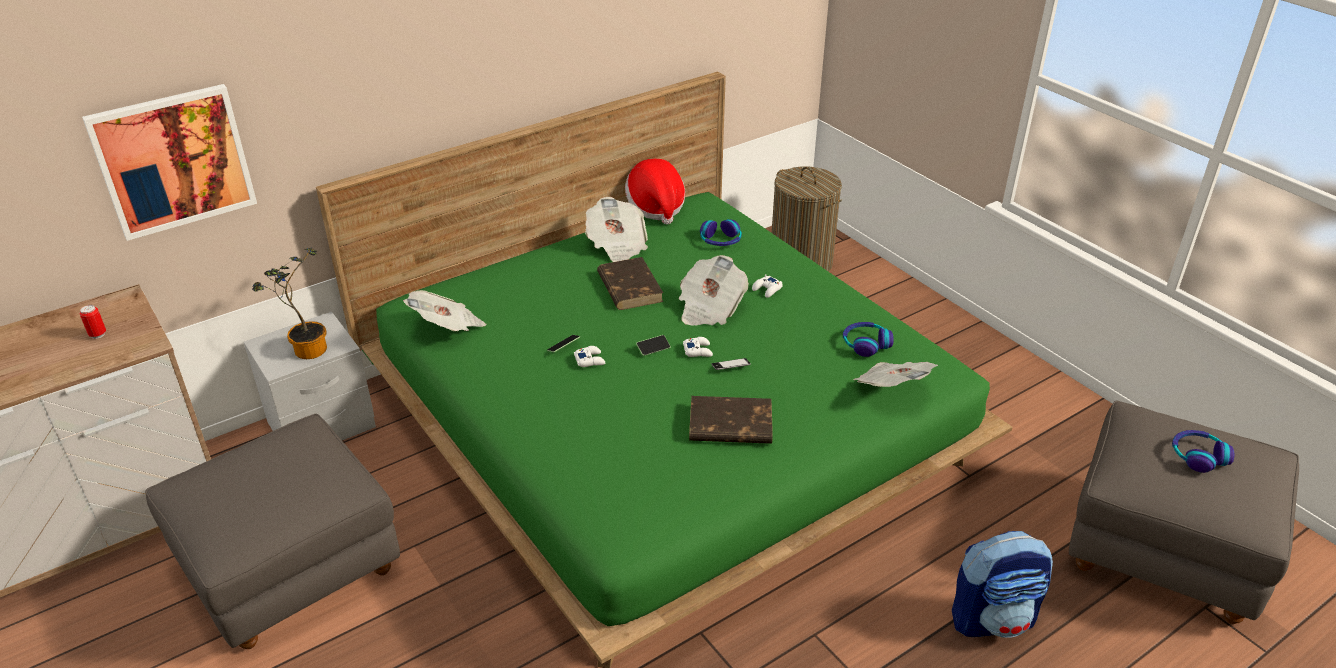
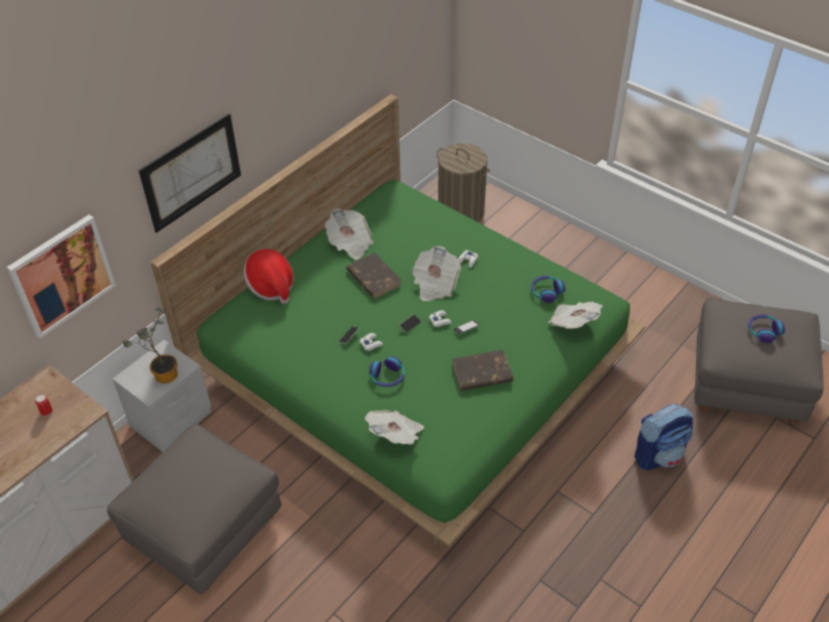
camera: 15 degrees left, 10 degrees up
newspaper [403,290,486,332] -> newspaper moved to [365,410,424,445]
hat [625,159,685,224] -> hat moved to [243,249,294,304]
headphones [700,219,742,246] -> headphones moved to [369,356,405,387]
none -> picture [139,113,241,233]

